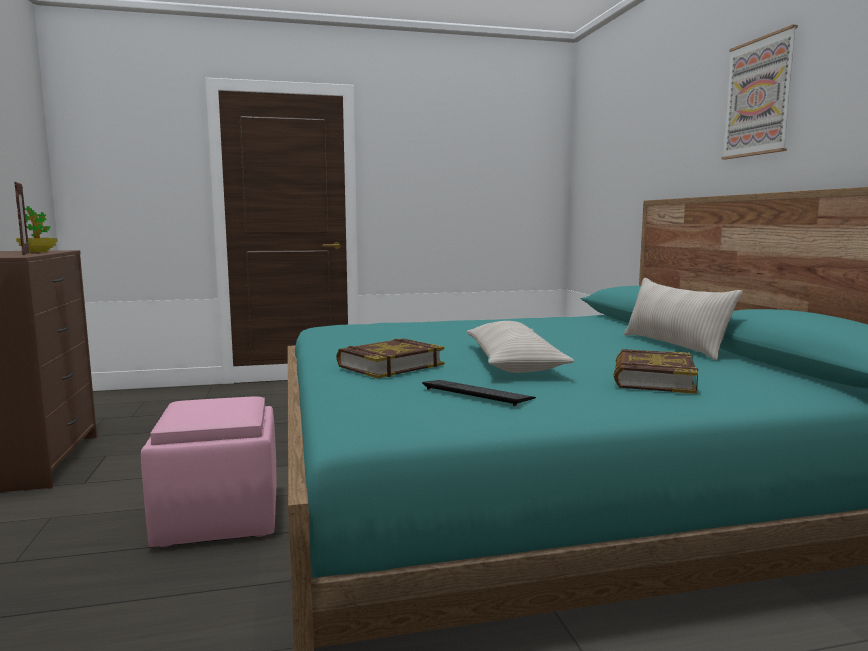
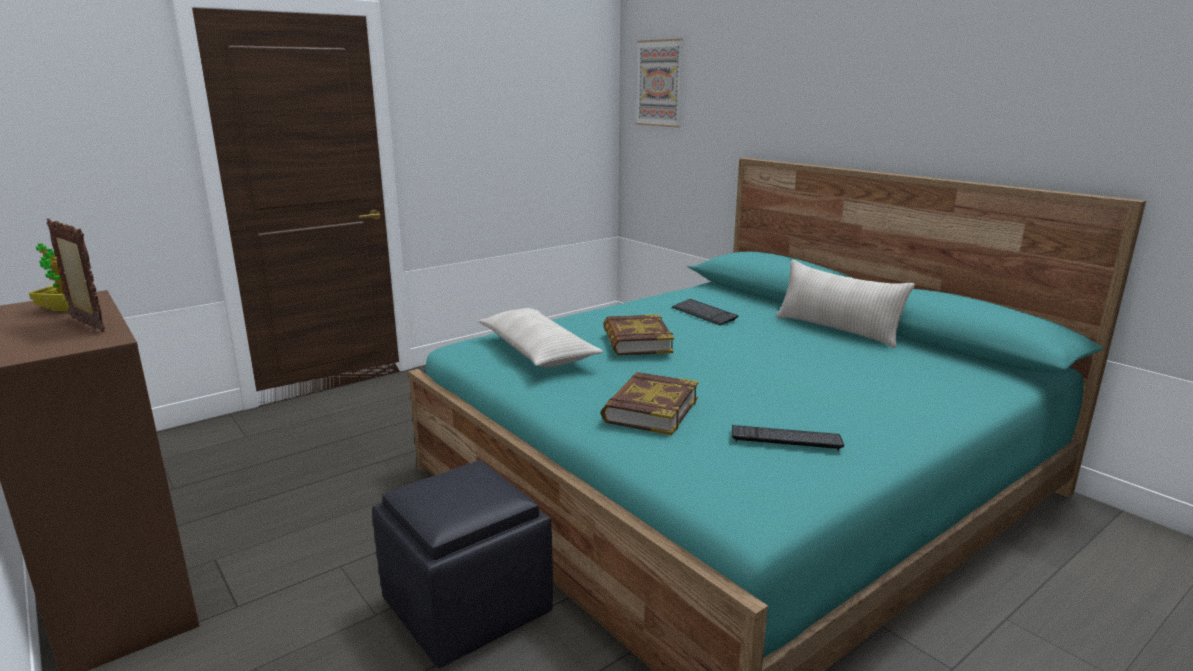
camera: 25 degrees left, 10 degrees up
pink ottoman [141,396,276,547] -> black ottoman [372,460,553,668]
beige pillow [466,321,574,373] -> beige pillow moved to [479,308,603,367]
book [614,349,698,394] -> book moved to [603,314,674,355]
picture [721,25,798,159] -> picture moved to [636,38,683,127]
none -> keyboard [672,299,738,325]

